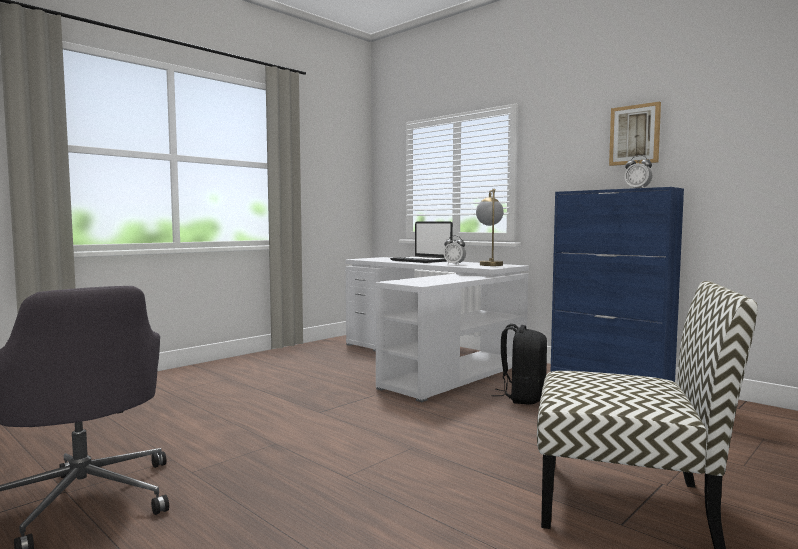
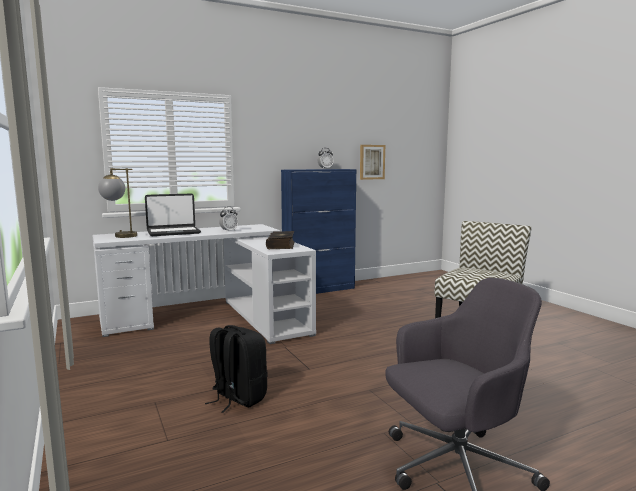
camera: 70 degrees left, 5 degrees up
table lamp [476,189,504,266] -> table lamp moved to [98,168,137,238]
black backpack [491,324,547,405] -> black backpack moved to [205,325,268,413]
picture [609,102,661,166] -> picture moved to [360,145,385,180]
none -> book [266,231,295,249]

